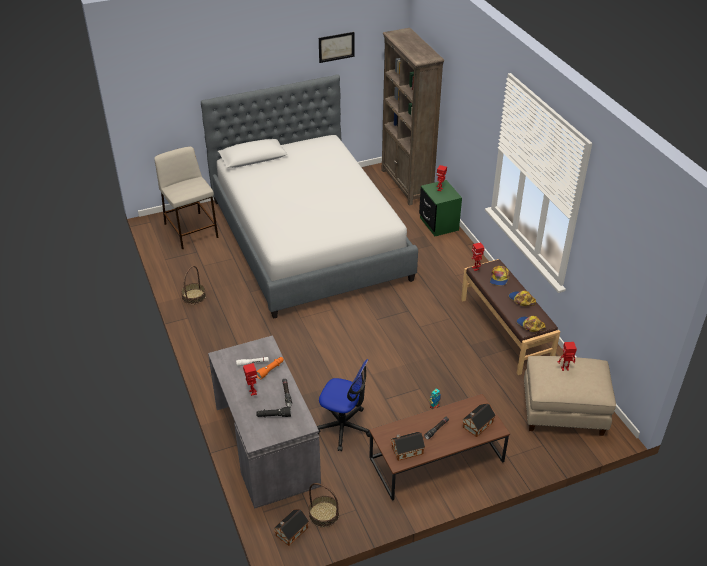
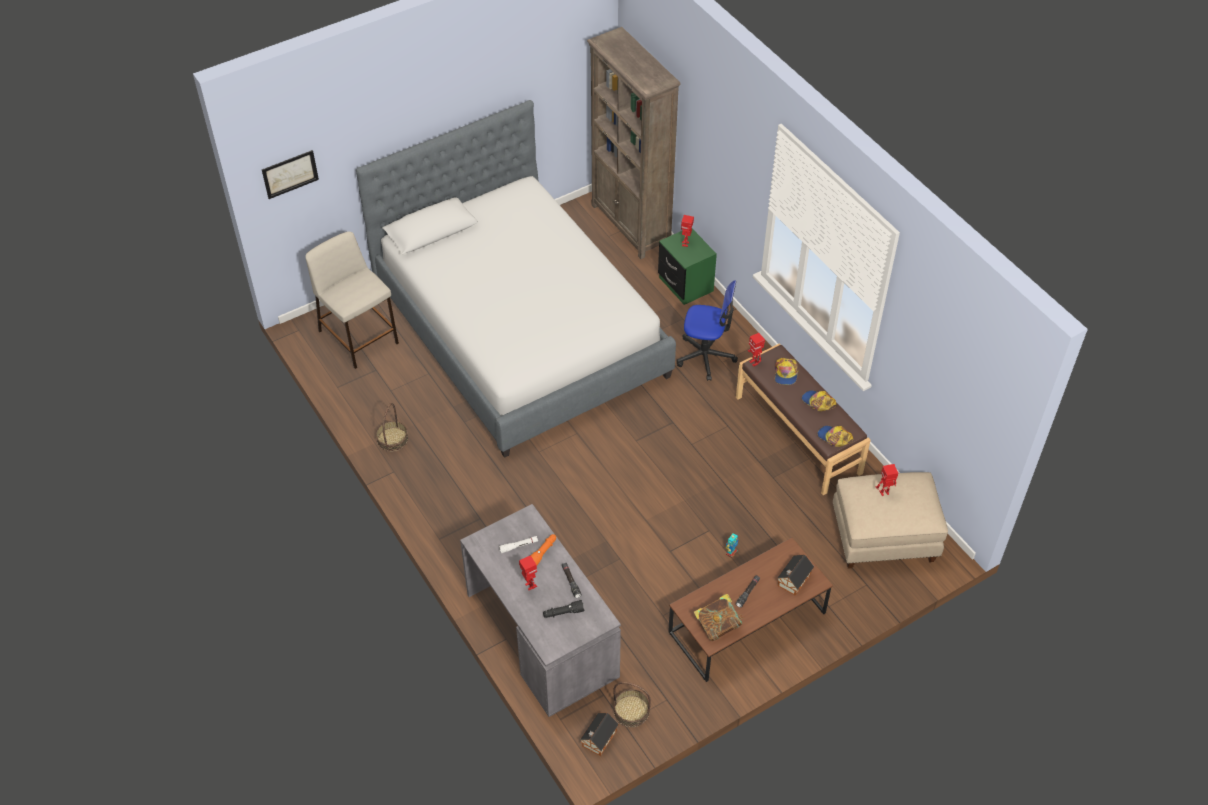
camera: 10 degrees left, 10 degrees up
office chair [317,359,370,451] -> office chair moved to [677,280,738,381]
picture [319,32,355,63] -> picture moved to [262,150,319,199]
toy house [391,432,425,461] -> book [694,594,744,641]

